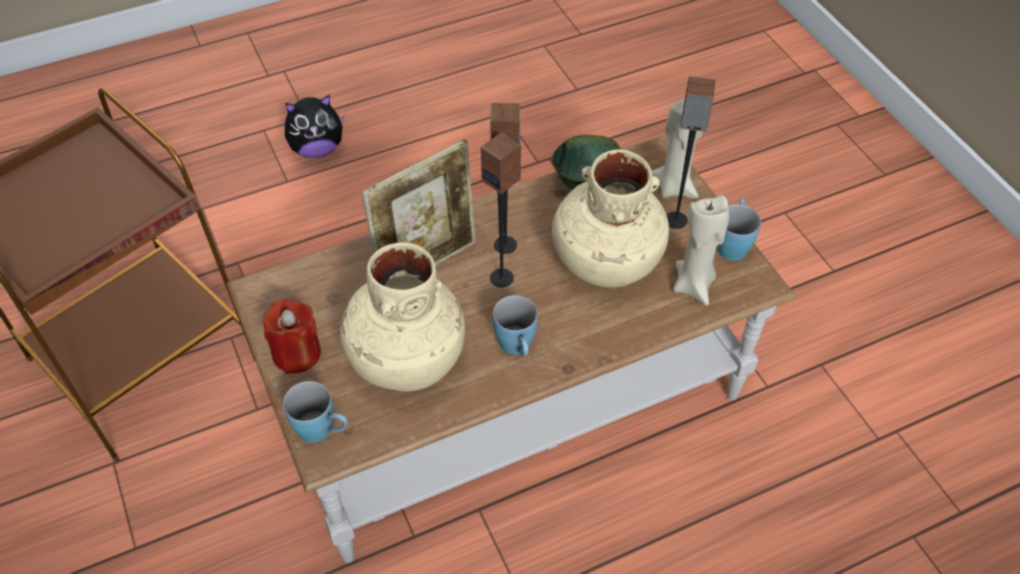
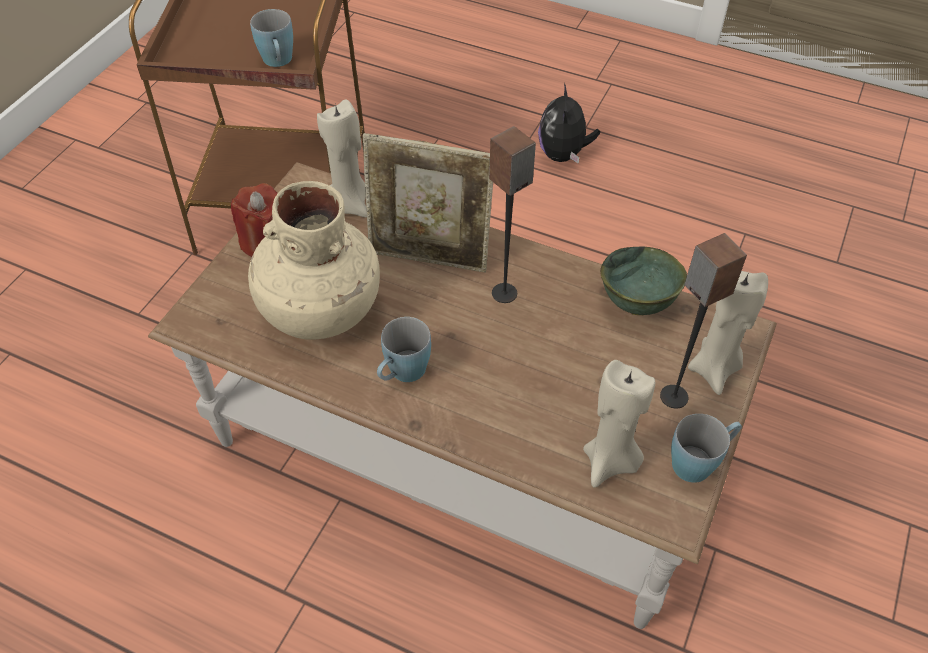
camera: 50 degrees right, 0 degrees up
blue mug [283,381,348,443] -> blue mug moved to [250,9,293,67]
plush toy [285,95,344,158] -> plush toy turned 60 degrees clockwise [538,83,600,164]
speaker [481,132,521,287] -> none
beige vase [552,149,669,287] -> none
none -> beige candle [317,99,367,218]

